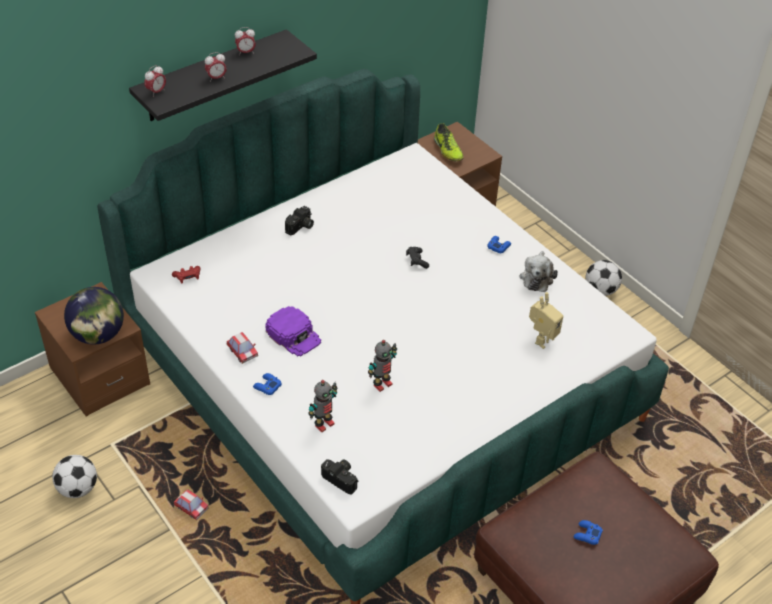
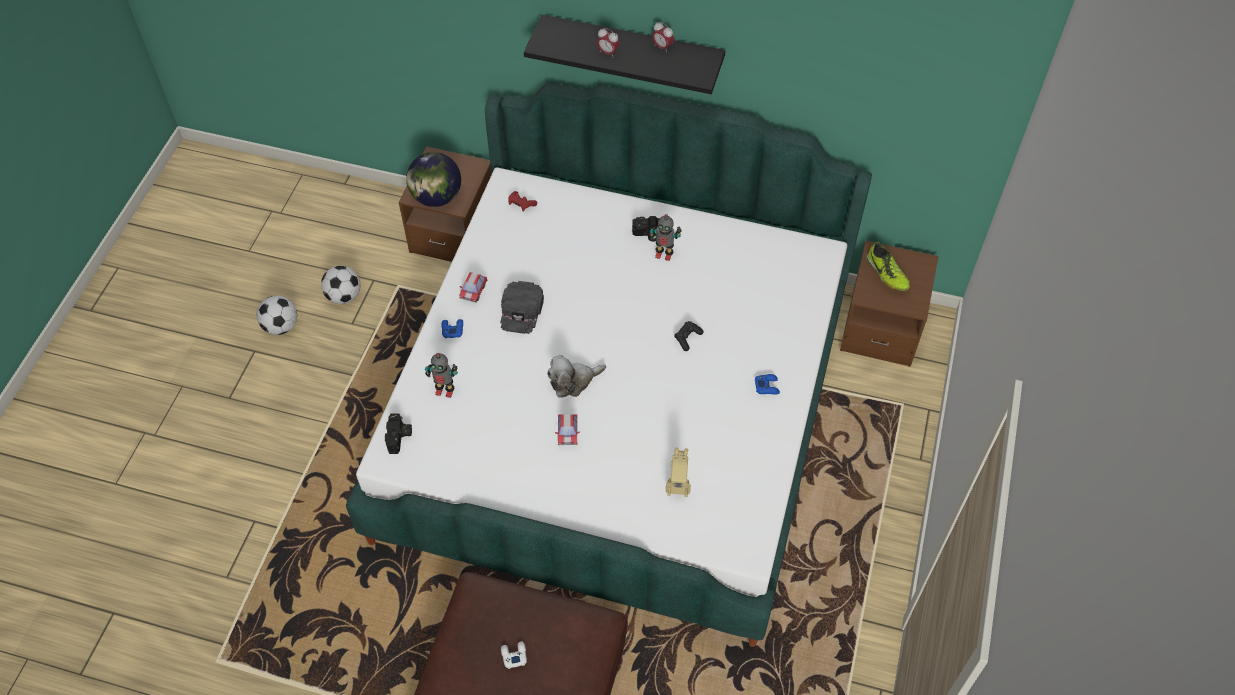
camera: 55 degrees right, 10 degrees up
alarm clock [144,65,166,97] -> none
toy car [174,489,209,520] -> toy car moved to [555,414,580,445]
purple cap [265,306,321,357] -> black cap [500,281,544,334]
toy robot [368,340,397,392] -> toy robot moved to [649,214,681,261]
shoe [434,123,464,161] -> shoe turned 60 degrees counterclockwise [867,242,910,292]
plush toy [519,251,558,292] -> plush toy moved to [547,355,606,398]
blue game controller [574,520,603,545] -> white game controller [501,642,527,669]
football [585,260,622,296] -> football moved to [257,296,297,335]

